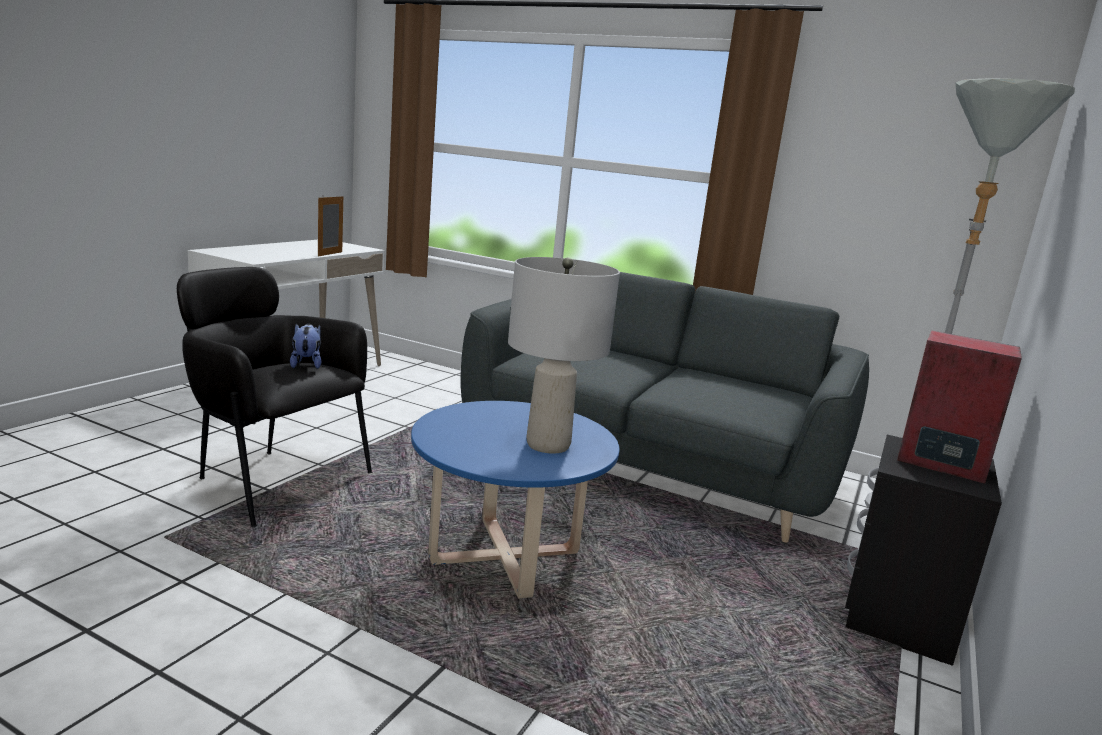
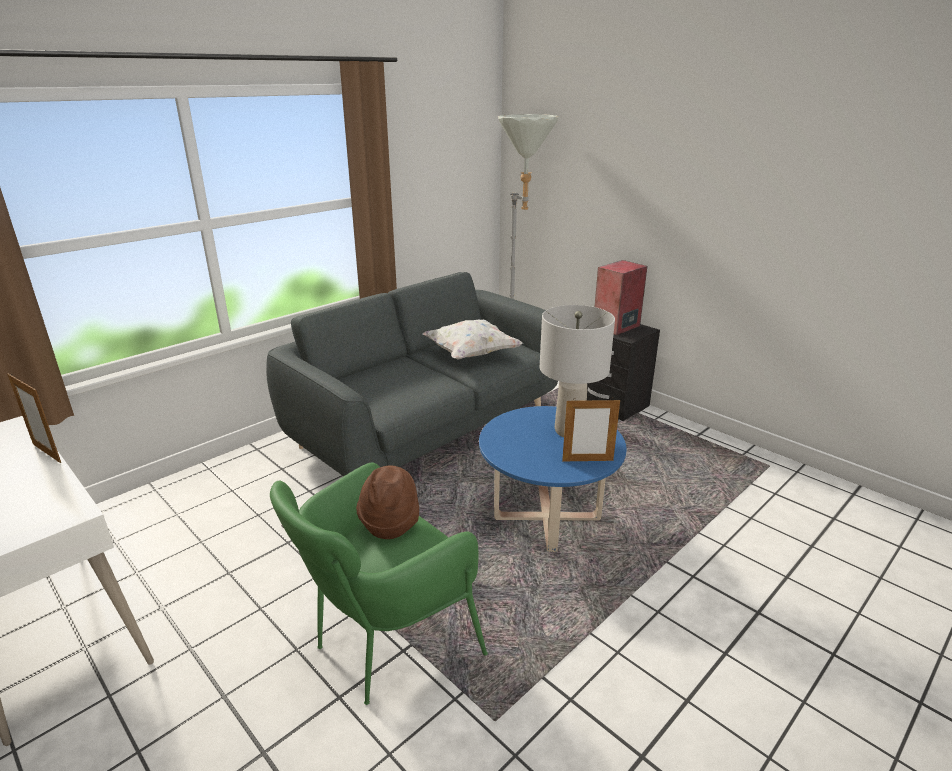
camera: 70 degrees left, 10 degrees up
black armchair [177,267,372,527] -> green armchair [270,462,488,705]
plush toy [290,324,321,369] -> brown hat [356,466,419,539]
none -> white pillow [422,320,523,360]
none -> picture frame [562,398,620,461]

